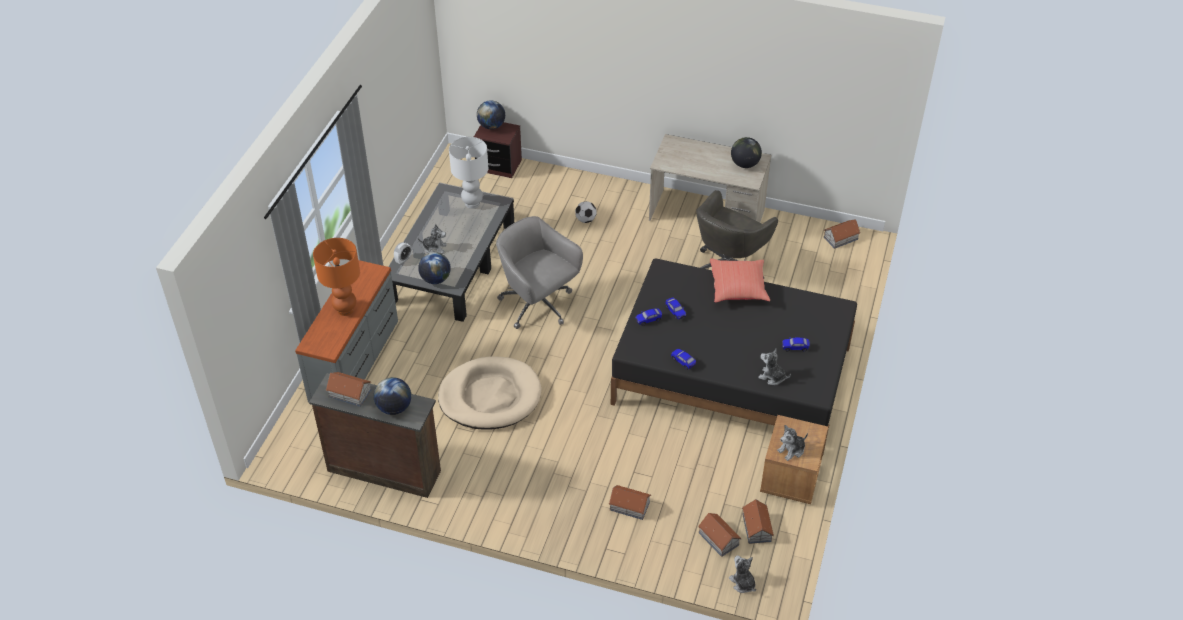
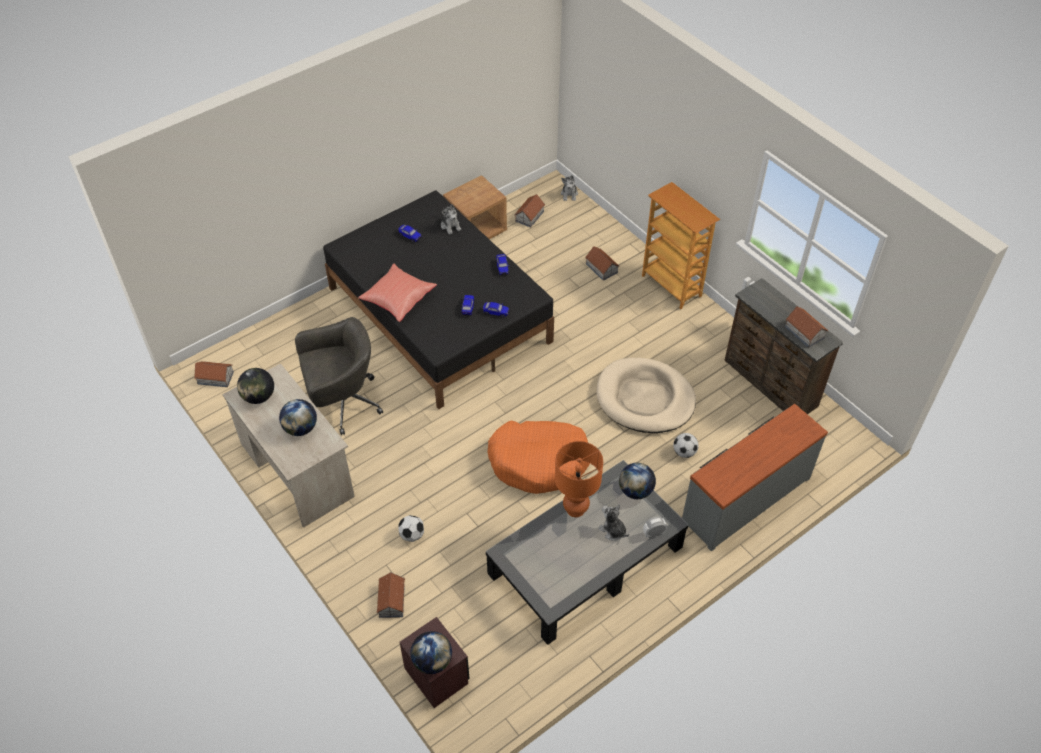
camera: 145 degrees left, 5 degrees up
orange table lamp [313,238,360,316] -> orange table lamp moved to [555,441,603,517]
globe [374,377,411,415] -> globe moved to [279,399,317,436]
white table lamp [449,137,488,209] -> none
grey office chair [496,216,583,329] -> orange dog bed [488,421,590,494]
toy house [698,513,741,557] -> toy house moved to [377,572,405,618]
plush toy [777,425,808,461] -> none
none -> bookcase [642,182,720,309]
none -> football [673,433,699,458]

